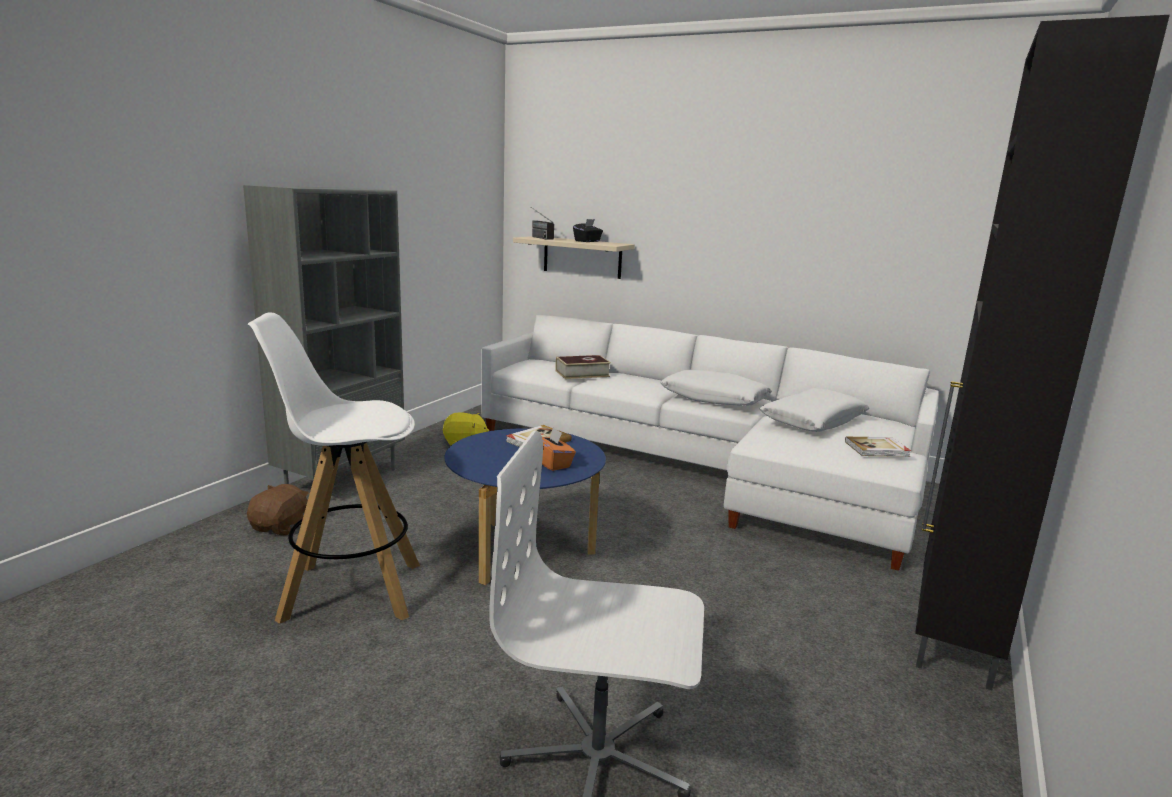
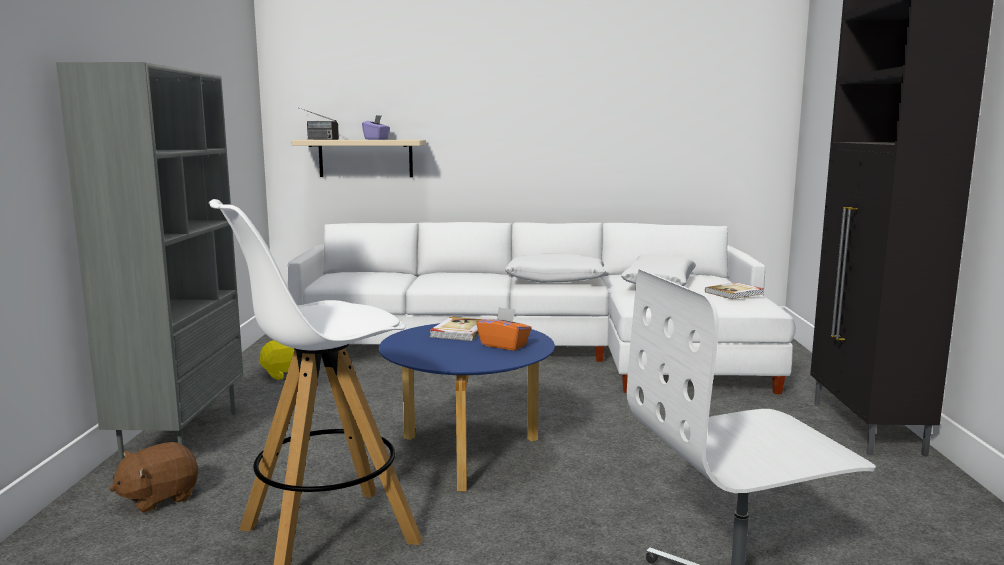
camera: 25 degrees left, 5 degrees down
brown plush toy [247,484,309,536] -> brown plush toy turned 120 degrees counterclockwise [110,442,198,513]
book [556,355,611,379] -> none
black tissue box [573,219,603,242] -> purple tissue box [362,115,390,140]

